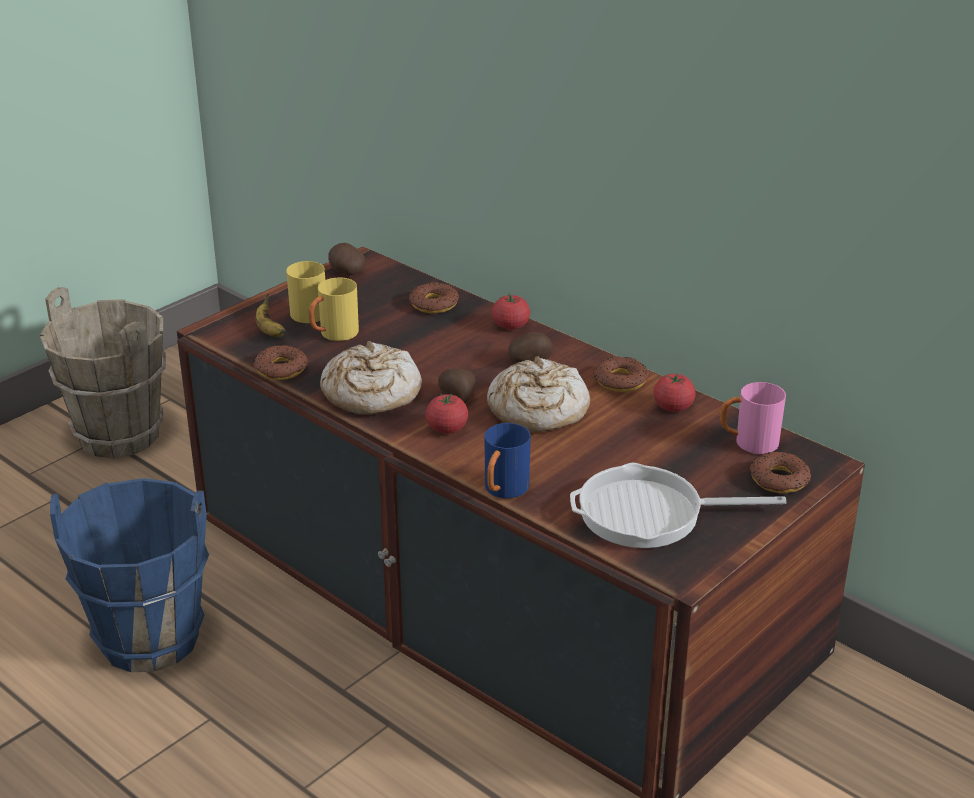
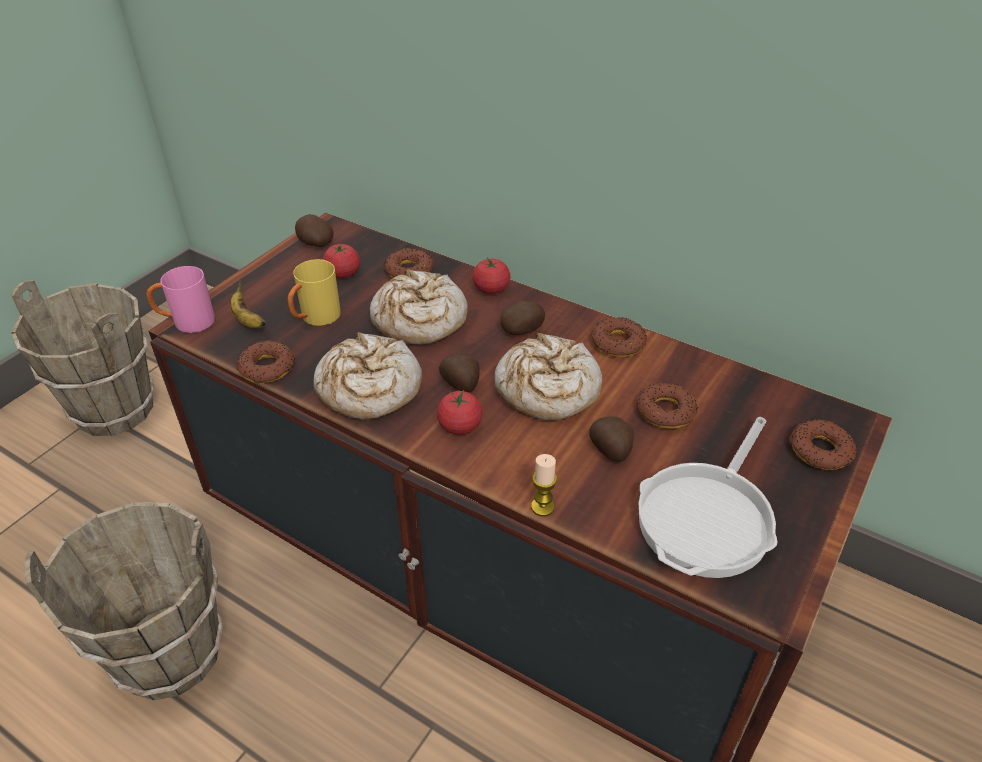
camera: 10 degrees left, 10 degrees up
blue bucket [50,478,209,672] -> brown bucket [24,502,223,700]
yellow mug [286,261,325,323] -> none
blue mug [484,423,531,499] -> candle [531,454,557,516]
frying pan [570,463,786,548] -> frying pan turned 45 degrees counterclockwise [638,417,777,578]
tomato [653,374,696,412] -> tomato moved to [323,244,360,279]
pink mug [720,382,786,454] -> pink mug moved to [146,266,215,333]
none -> bread [370,270,468,345]
none -> potato [589,416,634,462]
none -> donut [637,382,698,429]

